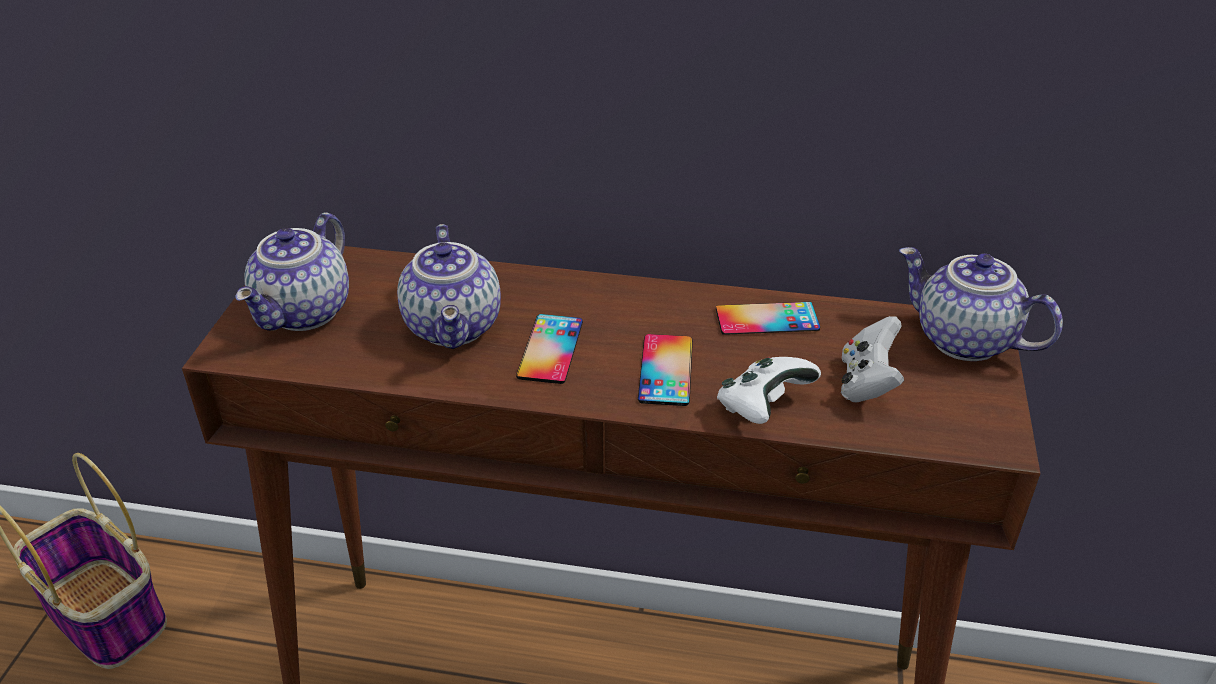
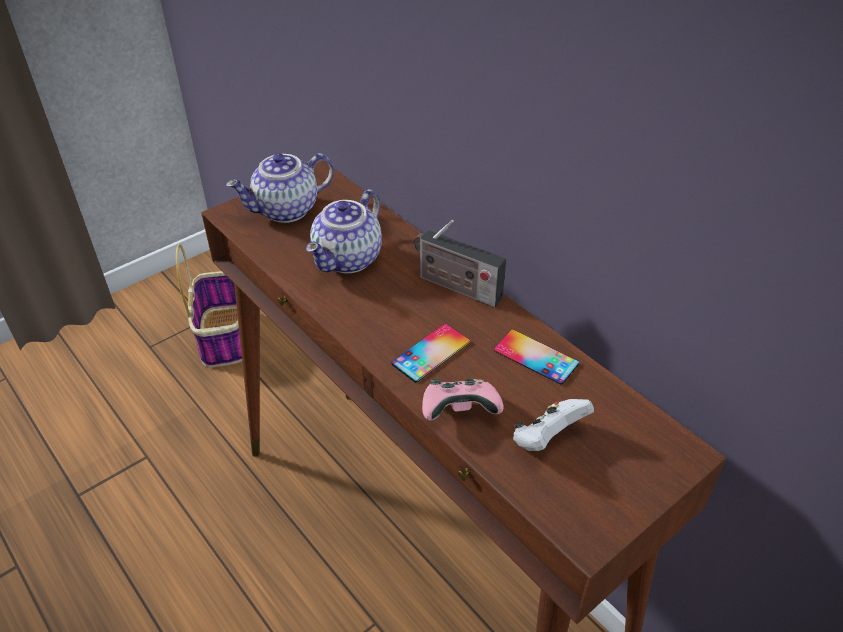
camera: 40 degrees right, 5 degrees up
phone [516,314,583,384] -> none
white game controller [717,357,821,424] -> pink game controller [422,378,504,421]
teapot [899,247,1063,361] -> none
none -> radio [414,220,506,307]

